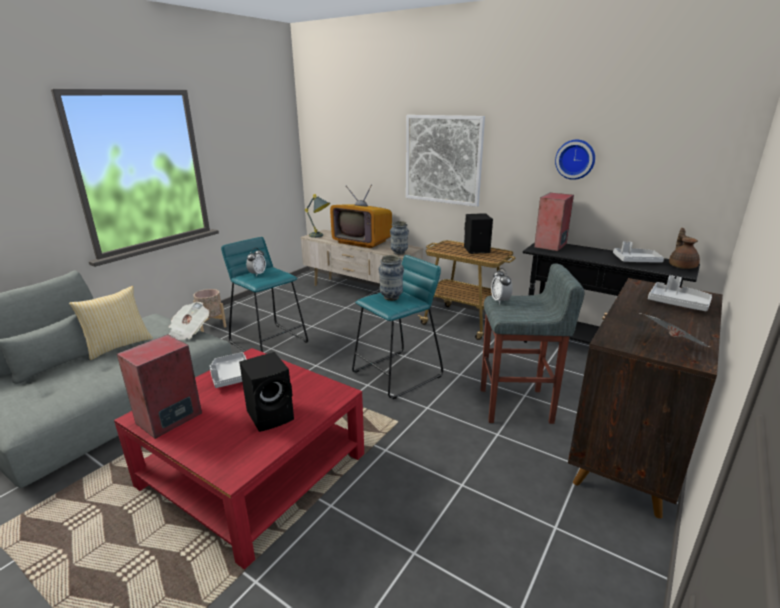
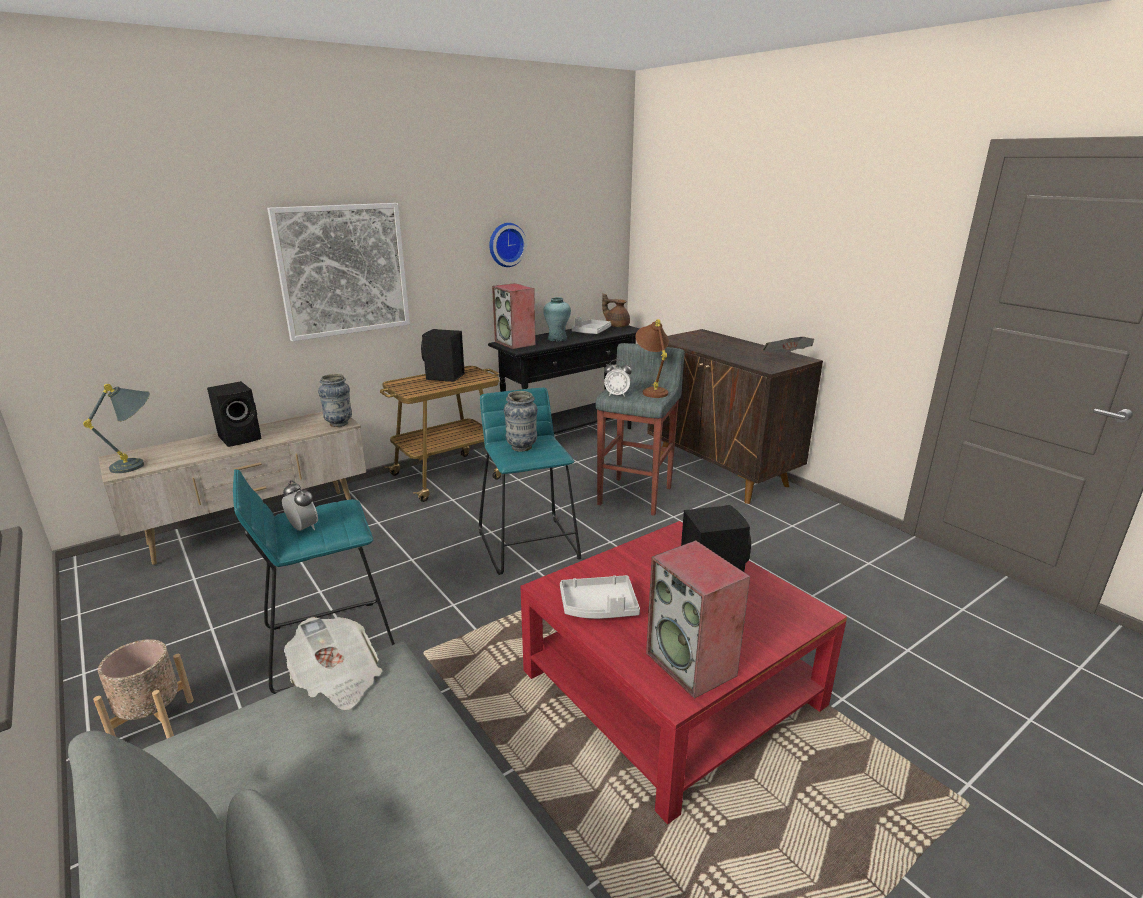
camera: 70 degrees left, 0 degrees up
pillow [69,286,153,360] -> none
television [330,184,392,248] -> black speaker [207,381,262,447]
grey tray [648,275,712,311] -> none
none -> turquoise vase [543,297,571,341]
none -> brown table lamp [636,319,669,398]

